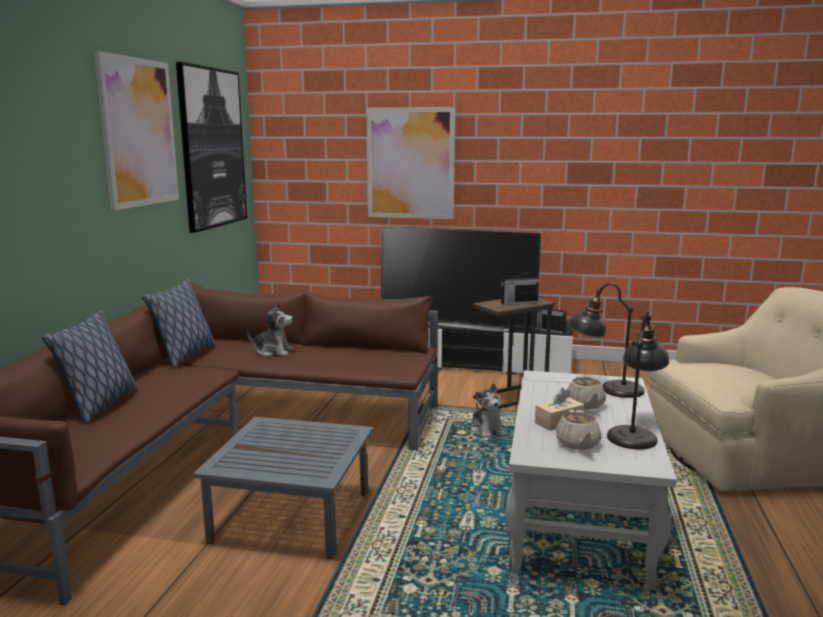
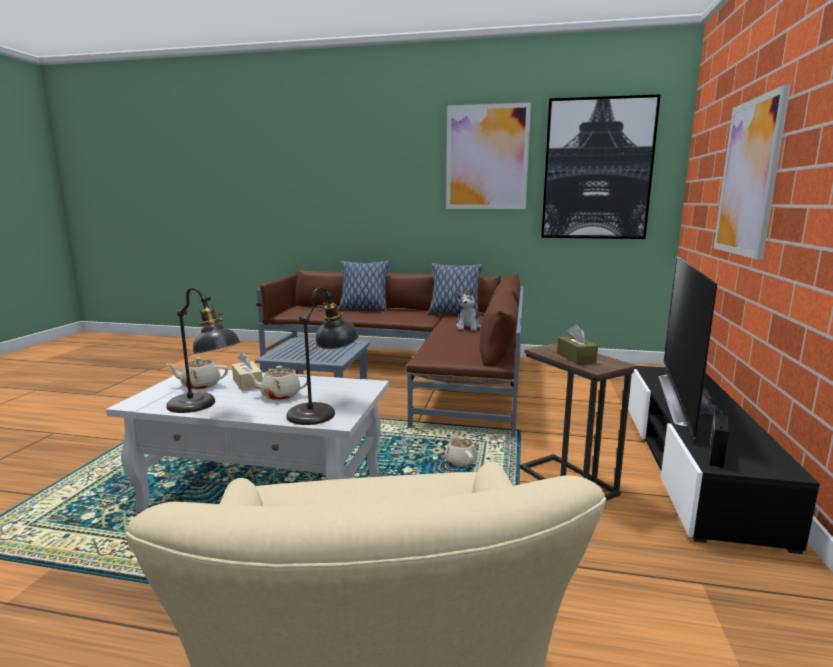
camera: 90 degrees right, 0 degrees up
plush toy [471,383,505,438] -> beige teapot [444,432,478,467]
radio [501,272,539,305] -> brown tissue box [557,324,598,365]

